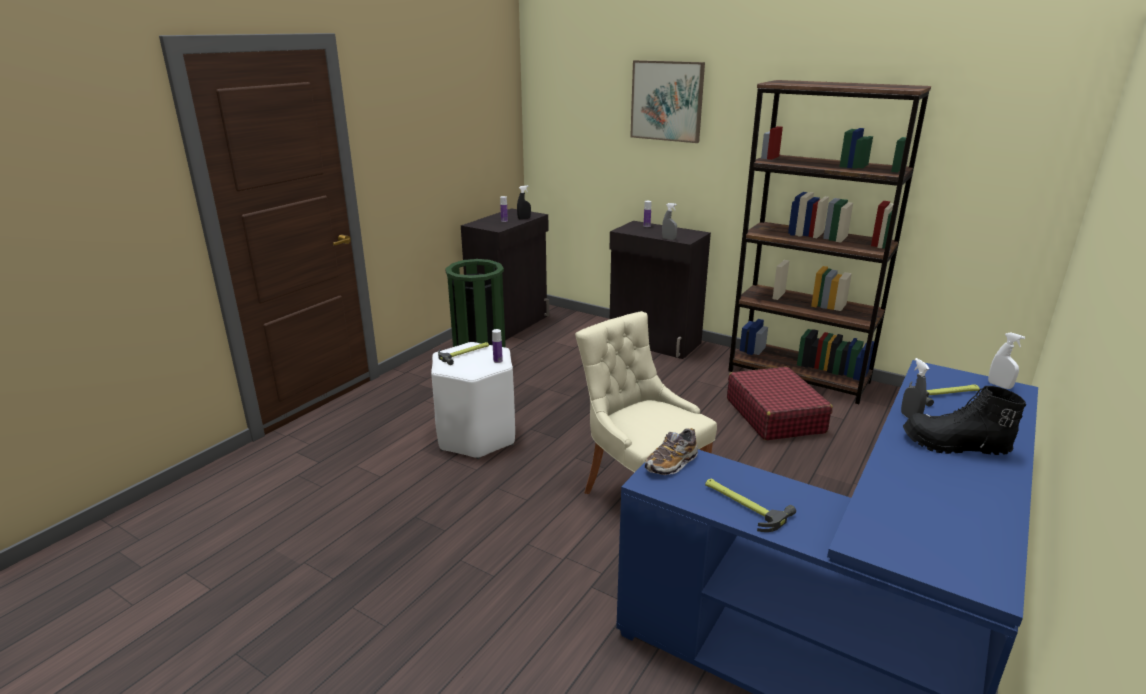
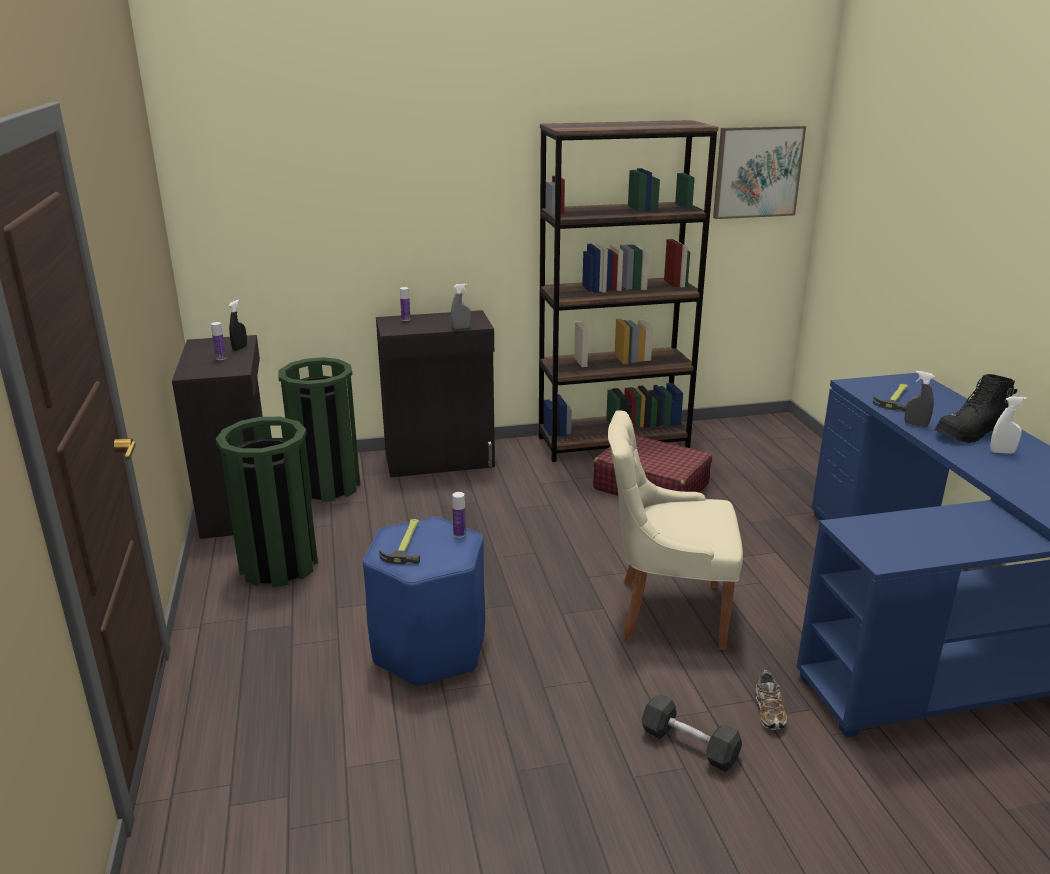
camera: 45 degrees left, 0 degrees up
white stool [431,342,515,459] -> blue stool [363,517,485,687]
picture [630,60,705,143] -> picture moved to [713,126,806,219]
shoe [645,428,698,475] -> shoe moved to [755,670,787,730]
hammer [705,479,796,532] -> none
white spray bottle [988,332,1025,389] -> white spray bottle moved to [990,397,1027,454]
none -> green trash can [278,357,360,502]
none -> grey dumbbell [642,694,742,772]

